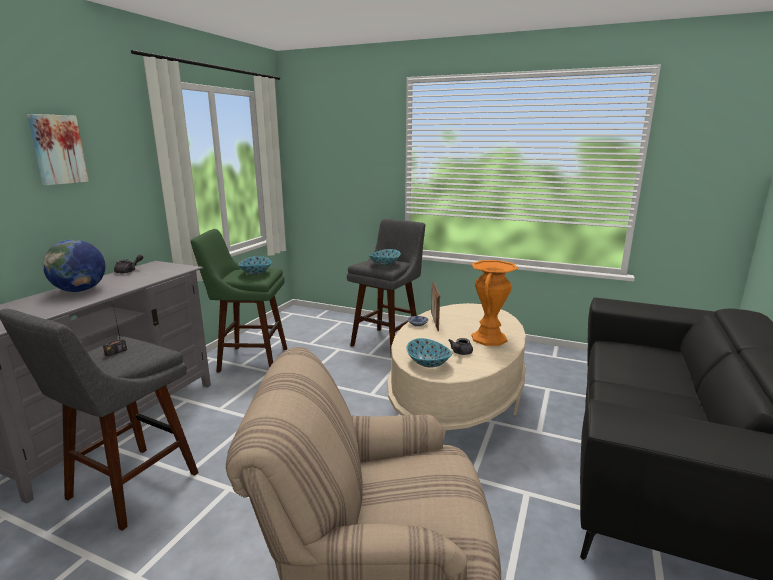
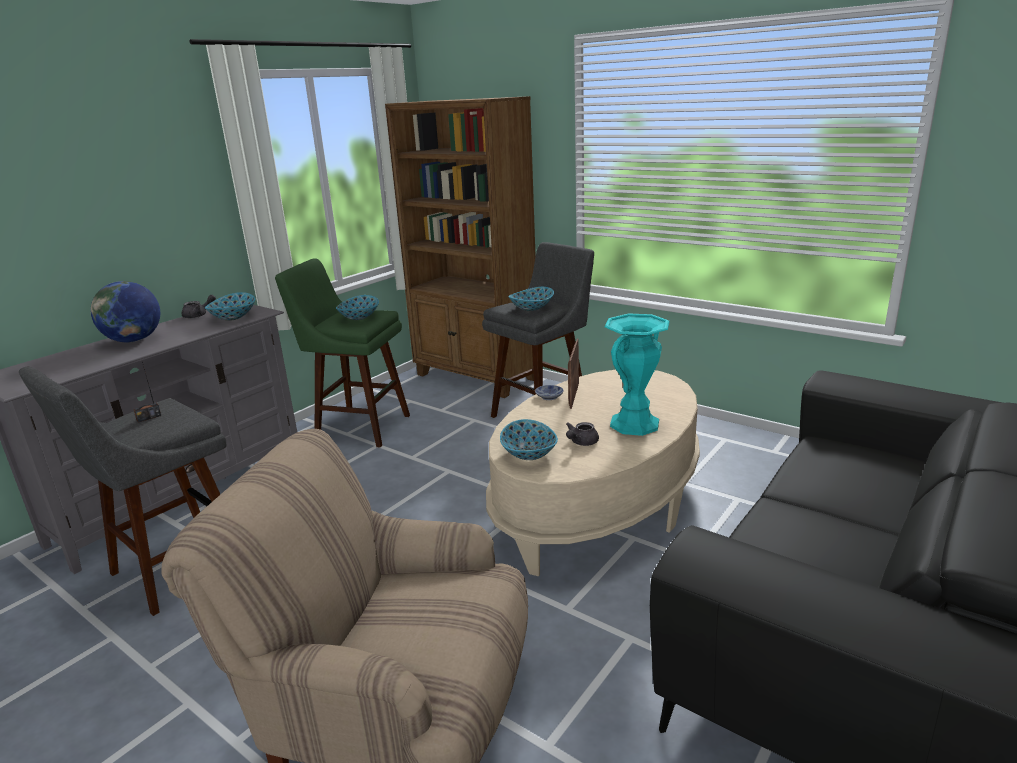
camera: 15 degrees right, 5 degrees up
picture [27,114,89,185] -> none
orange vase [472,260,518,346] -> turquoise vase [605,314,670,436]
none -> bowl [205,292,255,321]
none -> brown bookcase [385,96,536,398]

